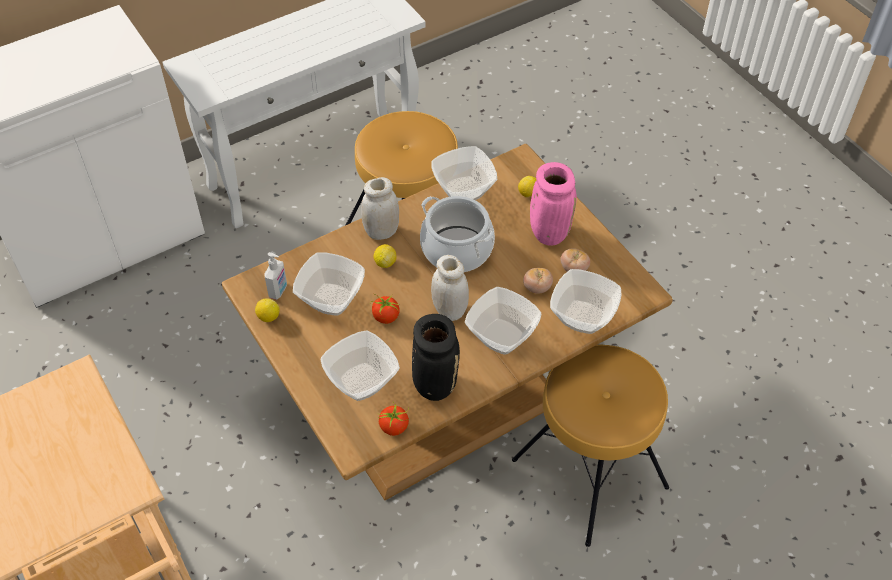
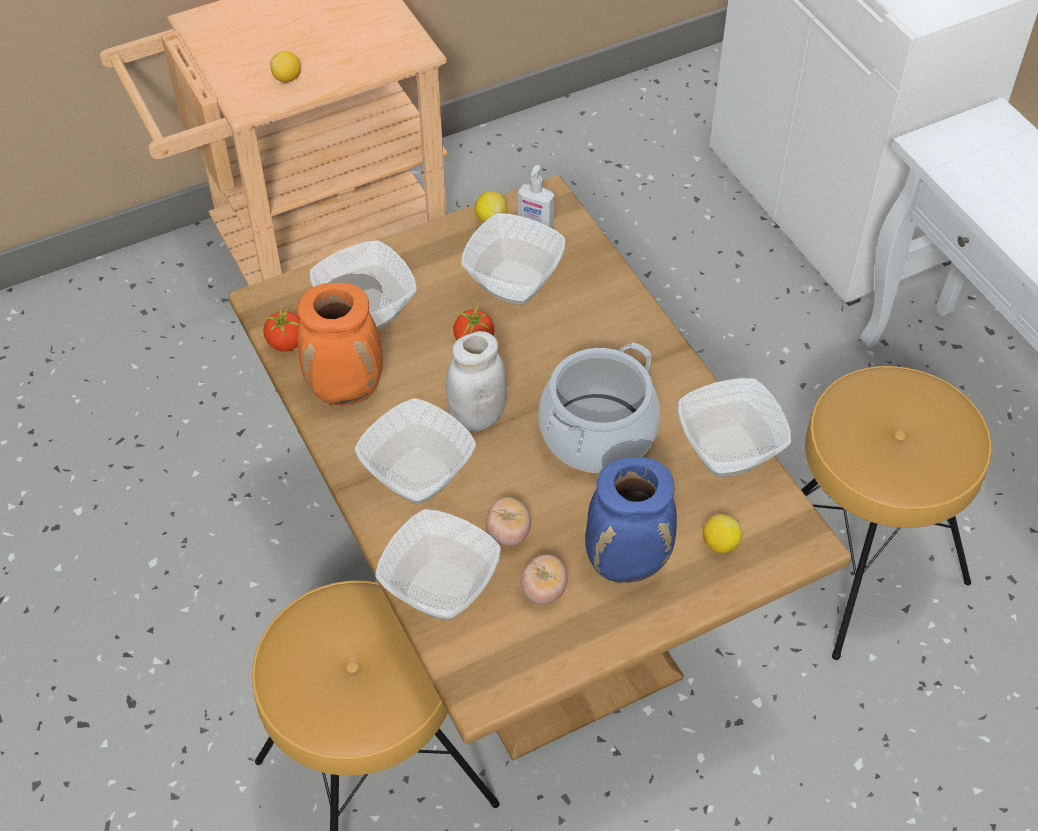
camera: 95 degrees right, 0 degrees up
white jar [361,177,399,240] -> none
lemon [374,244,397,268] -> lemon moved to [270,51,301,82]
black vase [412,314,460,401] -> orange vase [297,283,383,405]
pink vase [530,162,576,246] -> blue vase [585,457,677,582]

